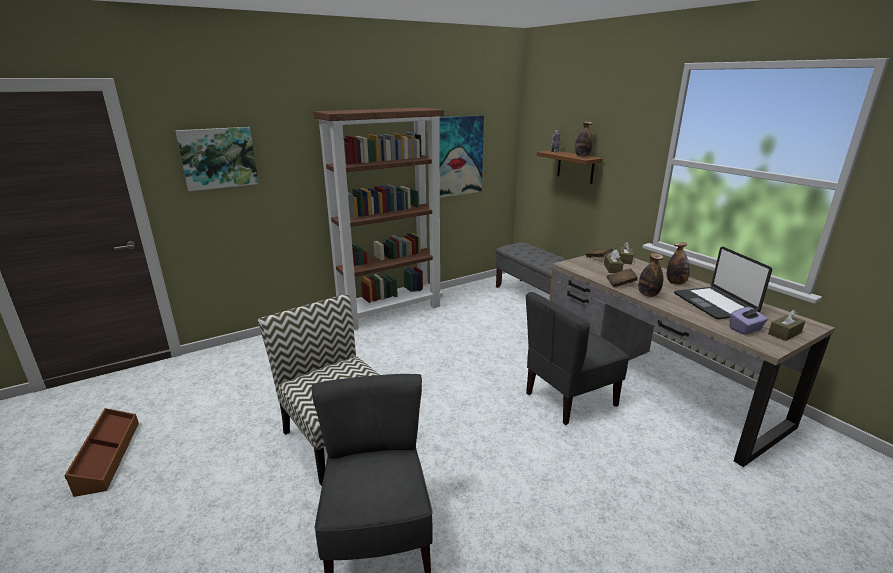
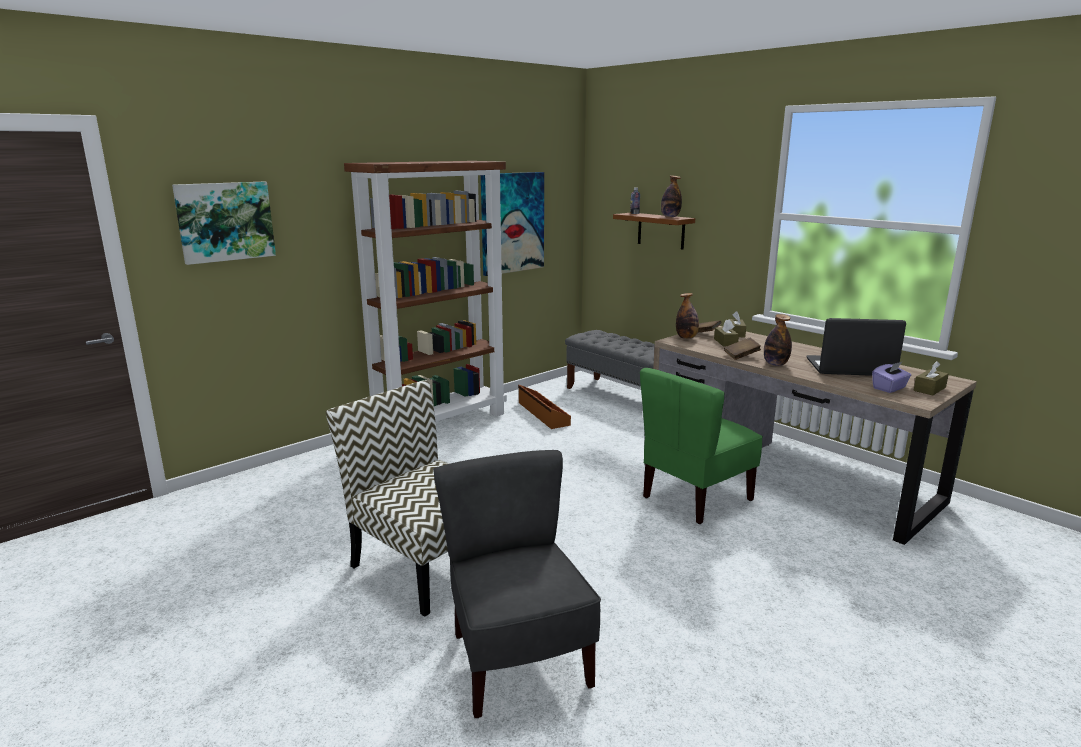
camera: 10 degrees left, 5 degrees down
brown storage box [64,408,139,497] -> brown storage box moved to [518,385,571,429]
grey chair [526,292,629,425] -> green chair [640,368,763,524]
bottle [667,242,690,285] -> bottle moved to [676,293,699,339]
laptop [674,247,772,319] -> laptop turned 120 degrees clockwise [806,318,906,376]

